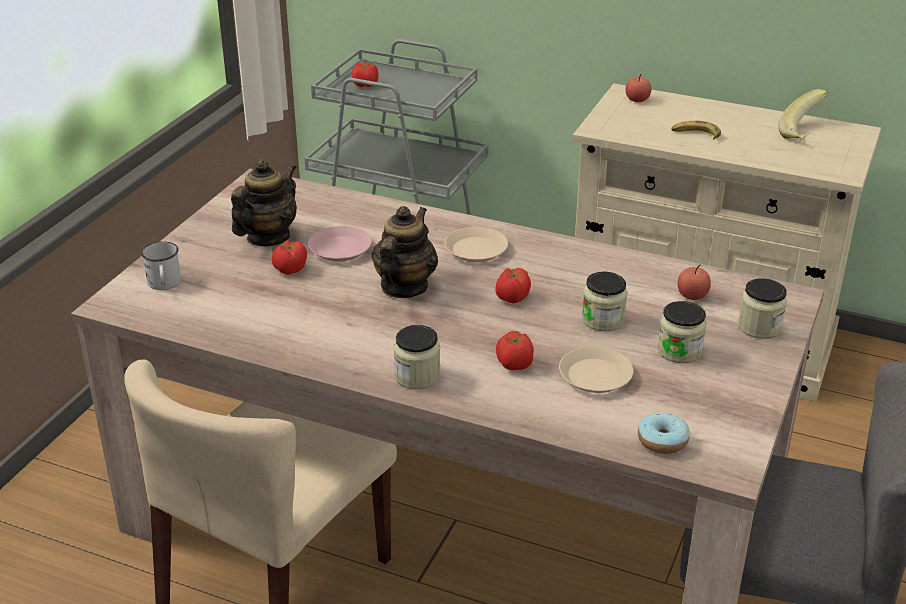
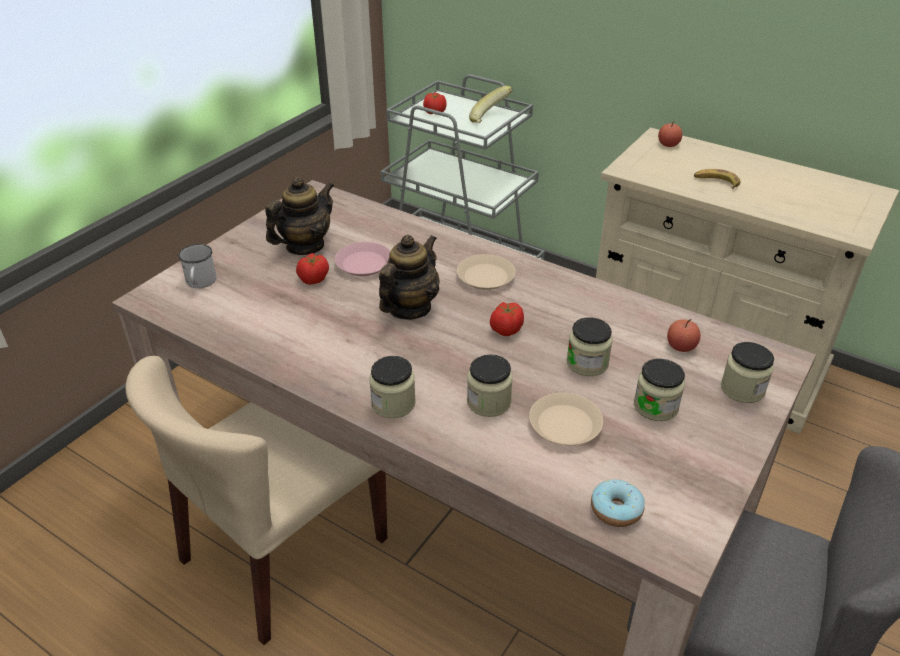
camera: 10 degrees right, 5 degrees up
tomato [496,331,534,370] -> jar [467,354,513,417]
banana [778,89,828,140] -> banana moved to [469,86,513,123]

